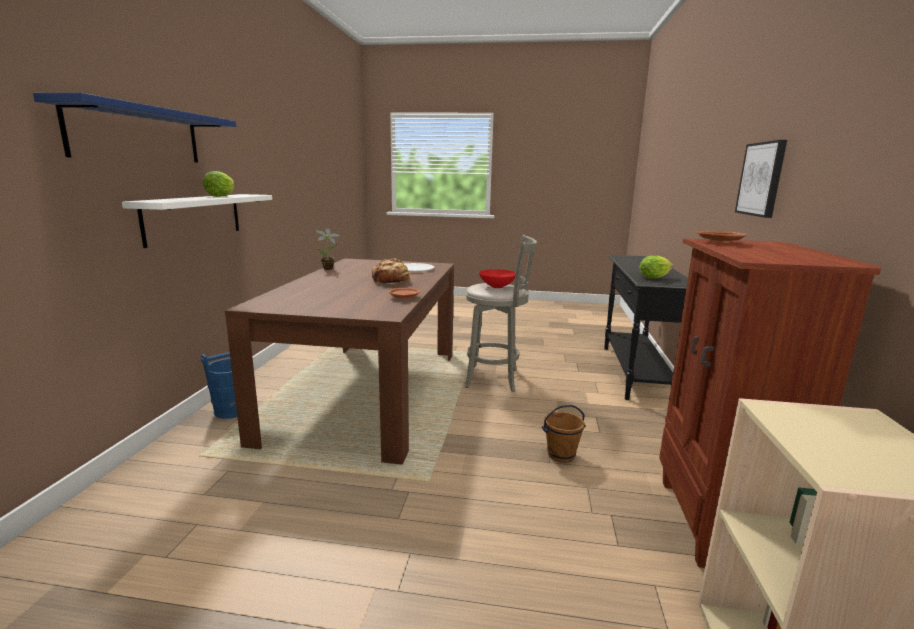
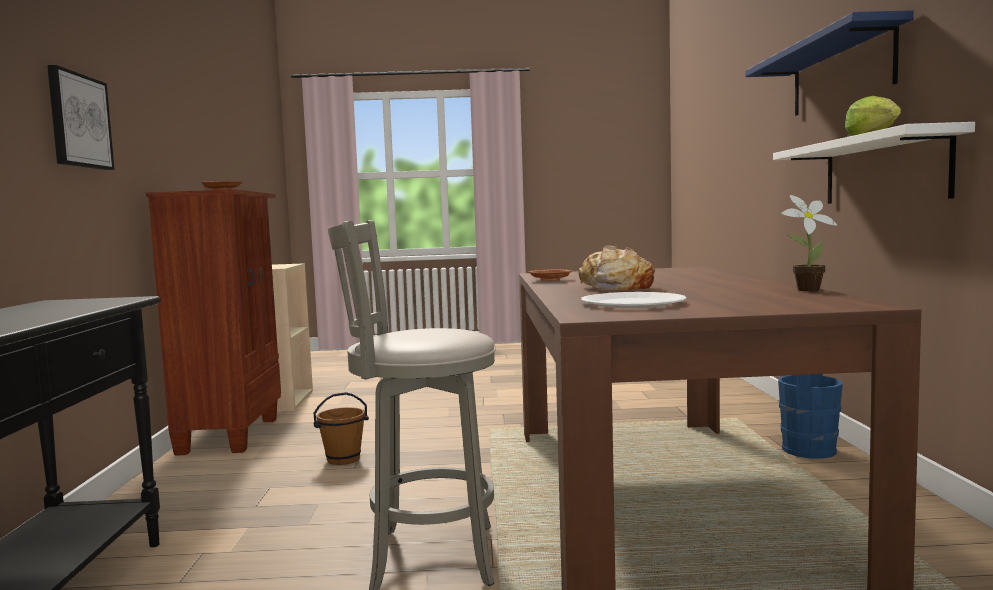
camera: 170 degrees right, 10 degrees down
red bowl [479,269,516,288] -> none
lettuce [639,256,673,279] -> none

